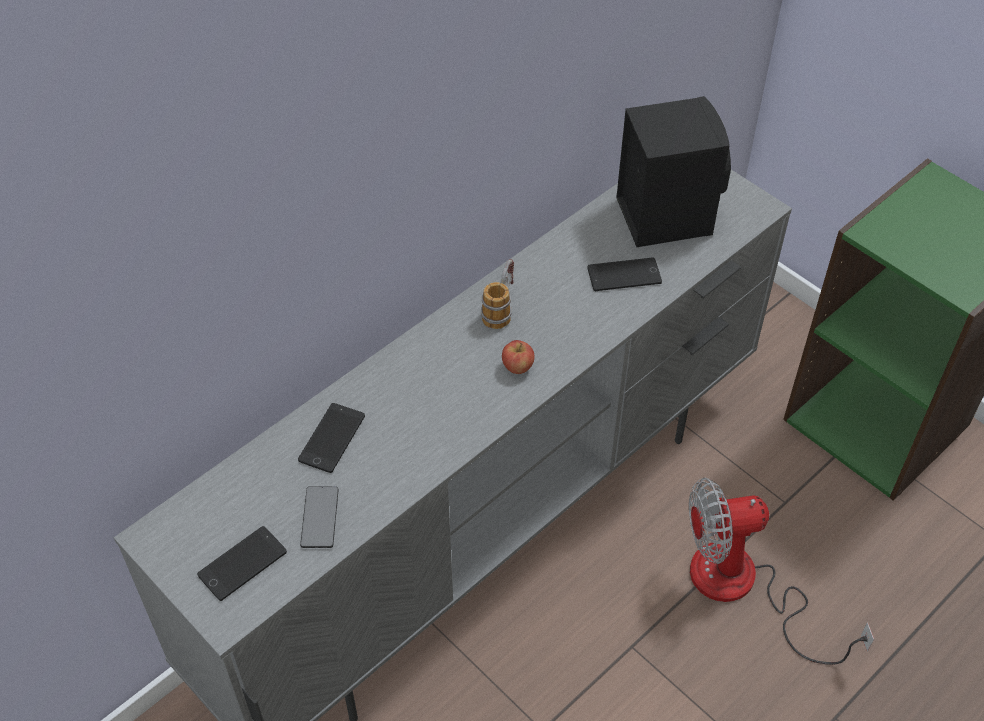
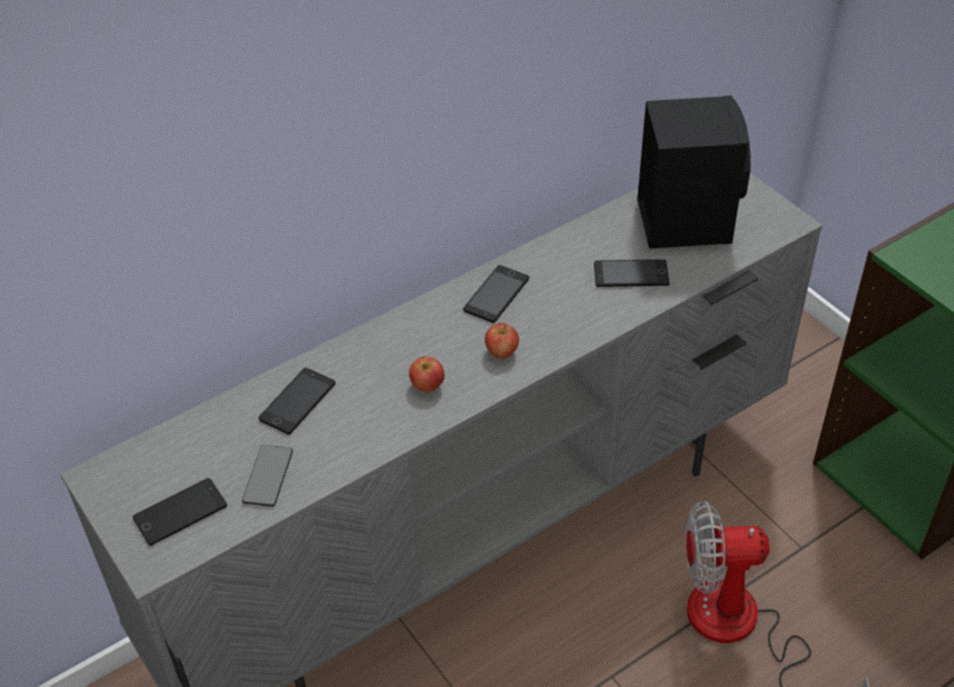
camera: 10 degrees right, 5 degrees down
mug [481,259,514,329] -> phone [463,265,529,323]
none -> apple [409,356,445,392]

